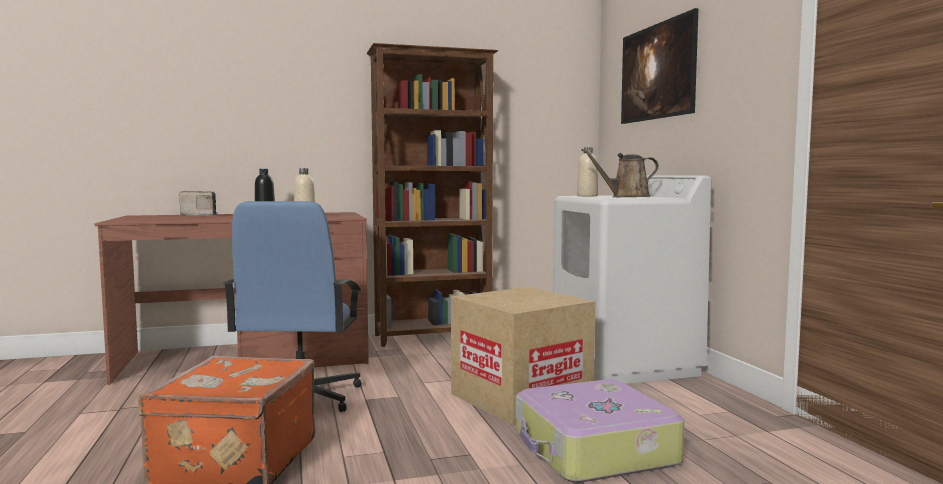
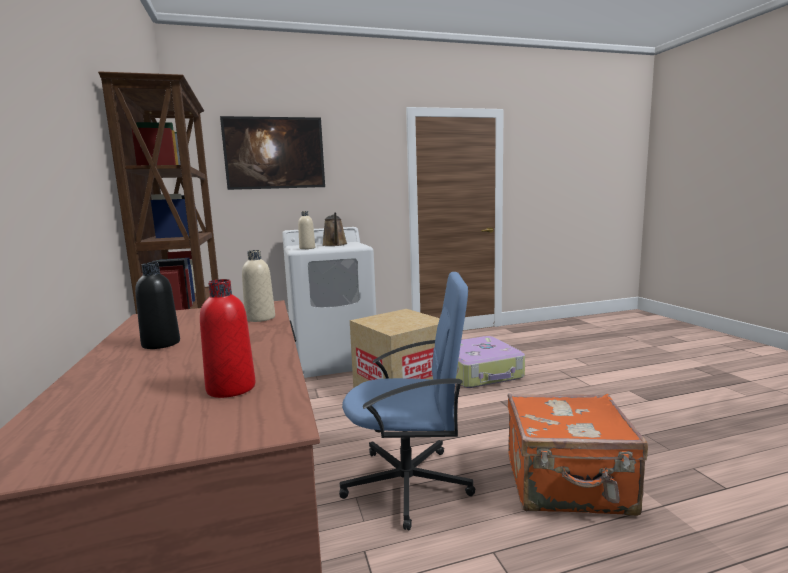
camera: 90 degrees left, 5 degrees up
radio [179,191,218,216] -> none
none -> red bottle [200,279,256,398]

